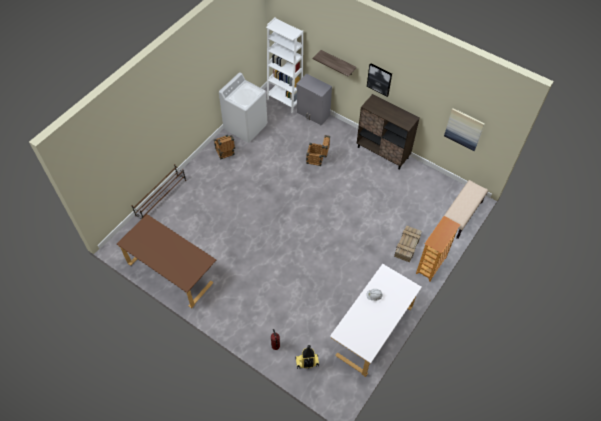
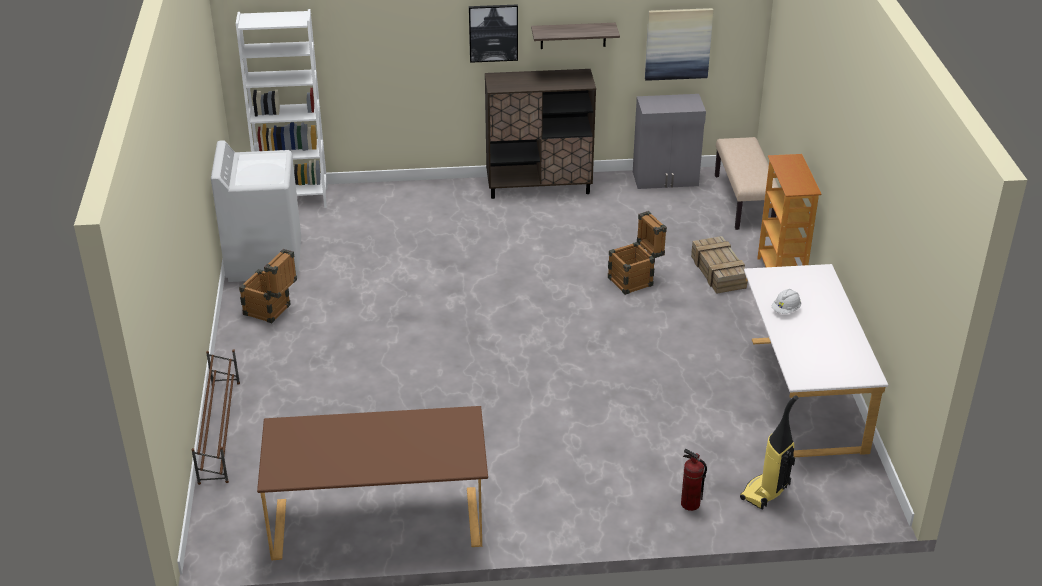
camera: 40 degrees left, 20 degrees down
grey cabinet [296,73,332,125] -> grey cabinet moved to [633,94,706,189]
crate [306,135,330,166] -> crate moved to [608,211,667,295]
shelf [312,50,357,77] -> shelf moved to [531,23,620,49]

